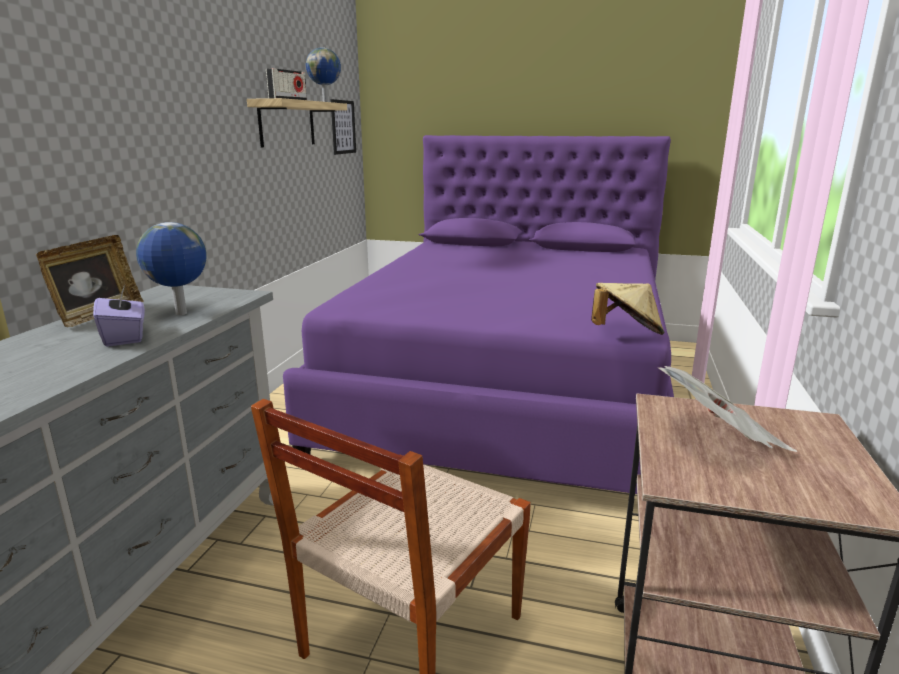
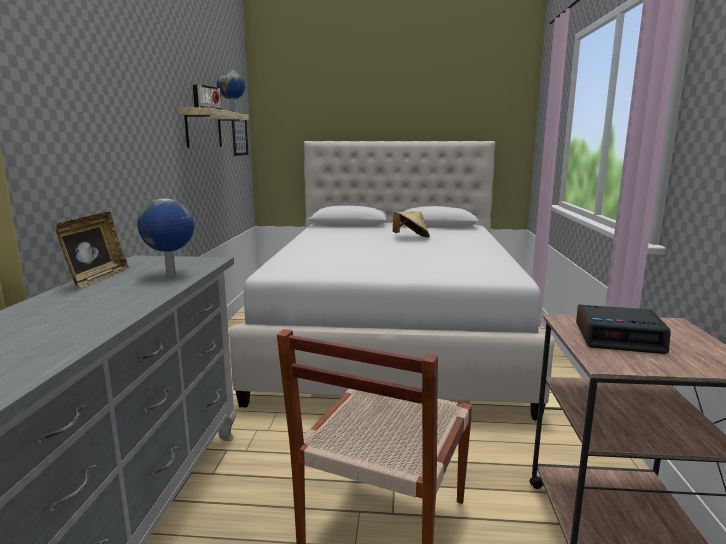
camera: 10 degrees left, 5 degrees down
purple tissue box [93,285,145,347] -> none
purple bed [283,135,674,494] -> white bed [229,141,555,420]
beige hat [591,283,664,335] -> beige hat moved to [393,211,430,237]
newspaper [658,366,797,452] -> alarm clock [576,304,671,354]

